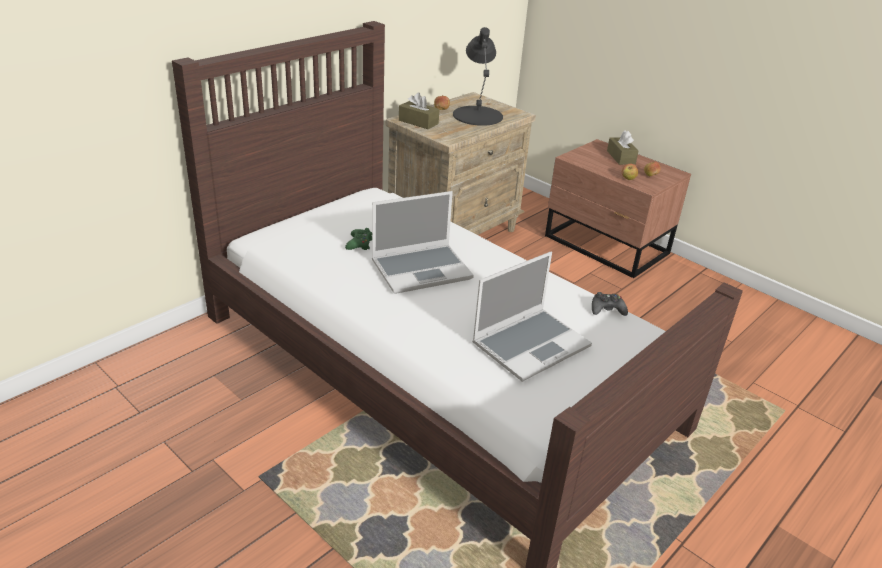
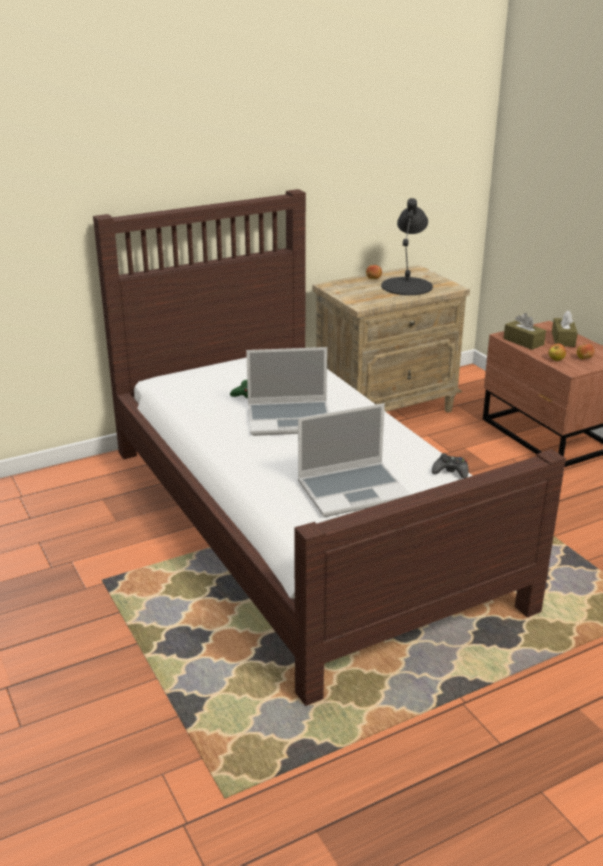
camera: 20 degrees right, 5 degrees down
brown tissue box [399,92,439,129] -> brown tissue box moved to [503,313,546,350]

